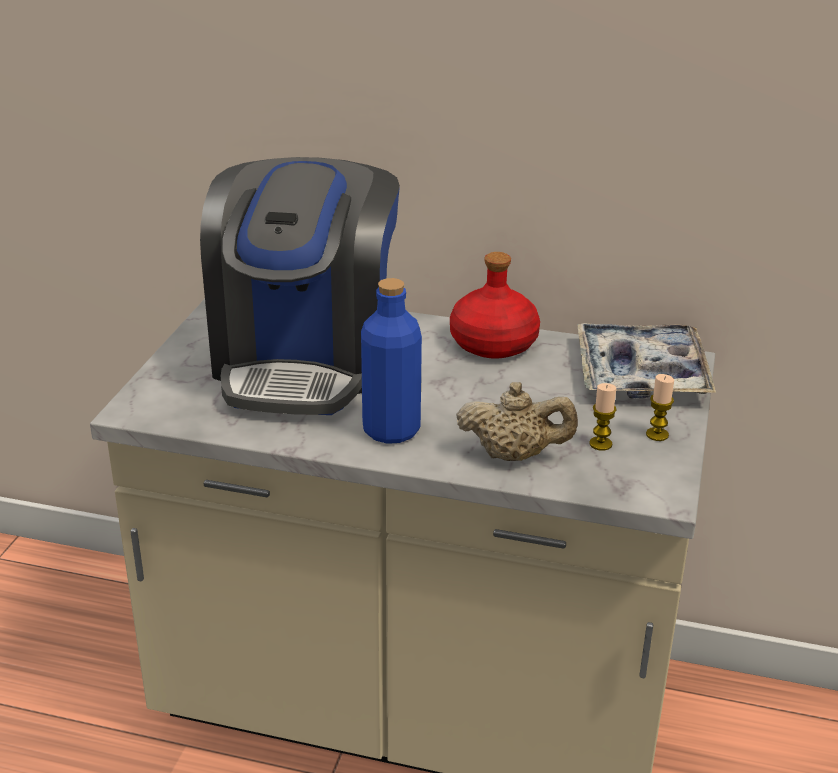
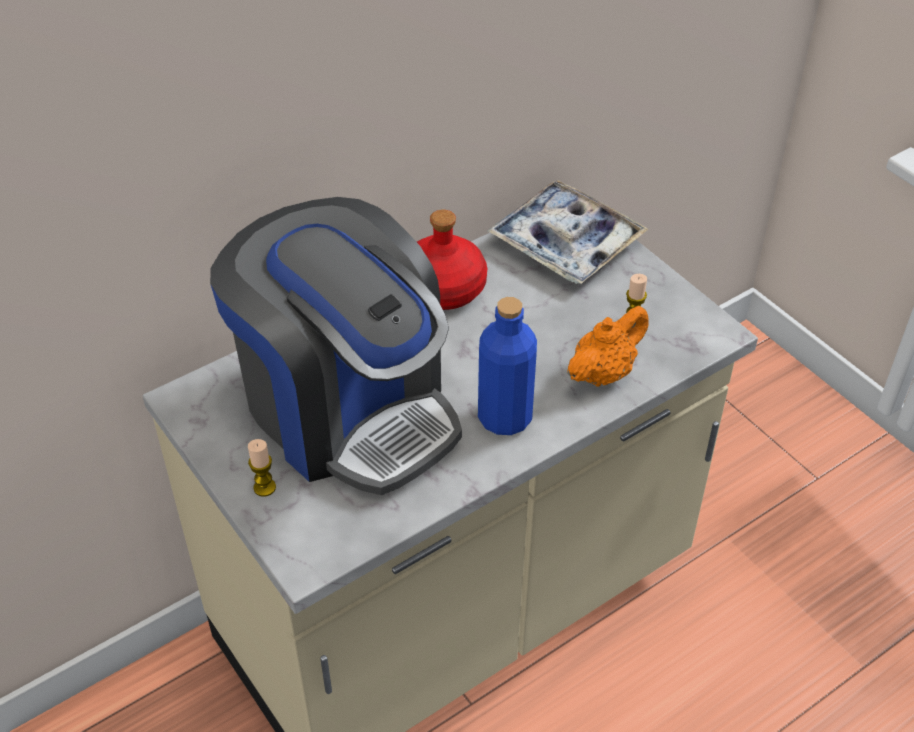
camera: 50 degrees left, 15 degrees up
beige teapot [456,382,578,461] -> orange teapot [567,306,649,387]
candle [646,374,674,441] -> candle moved to [248,439,276,497]

